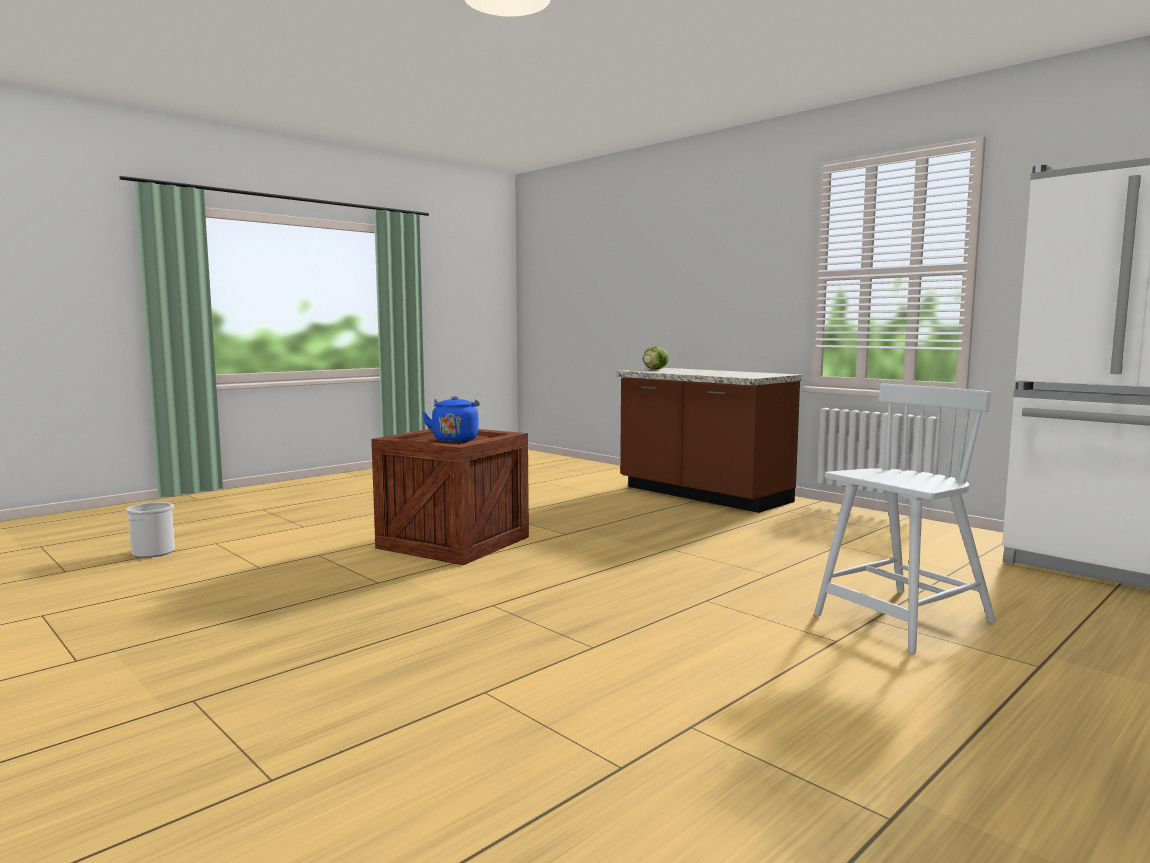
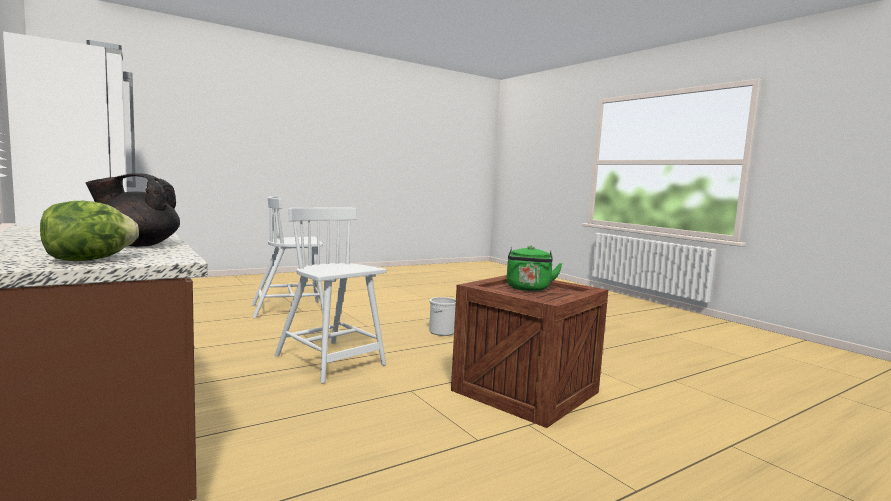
camera: 170 degrees left, 0 degrees up
bucket [126,502,175,558] -> bucket moved to [429,297,456,336]
blue kettle [422,396,480,442] -> green kettle [507,246,563,291]
none -> black teapot [86,173,180,247]
none -> white chair [274,208,387,384]

